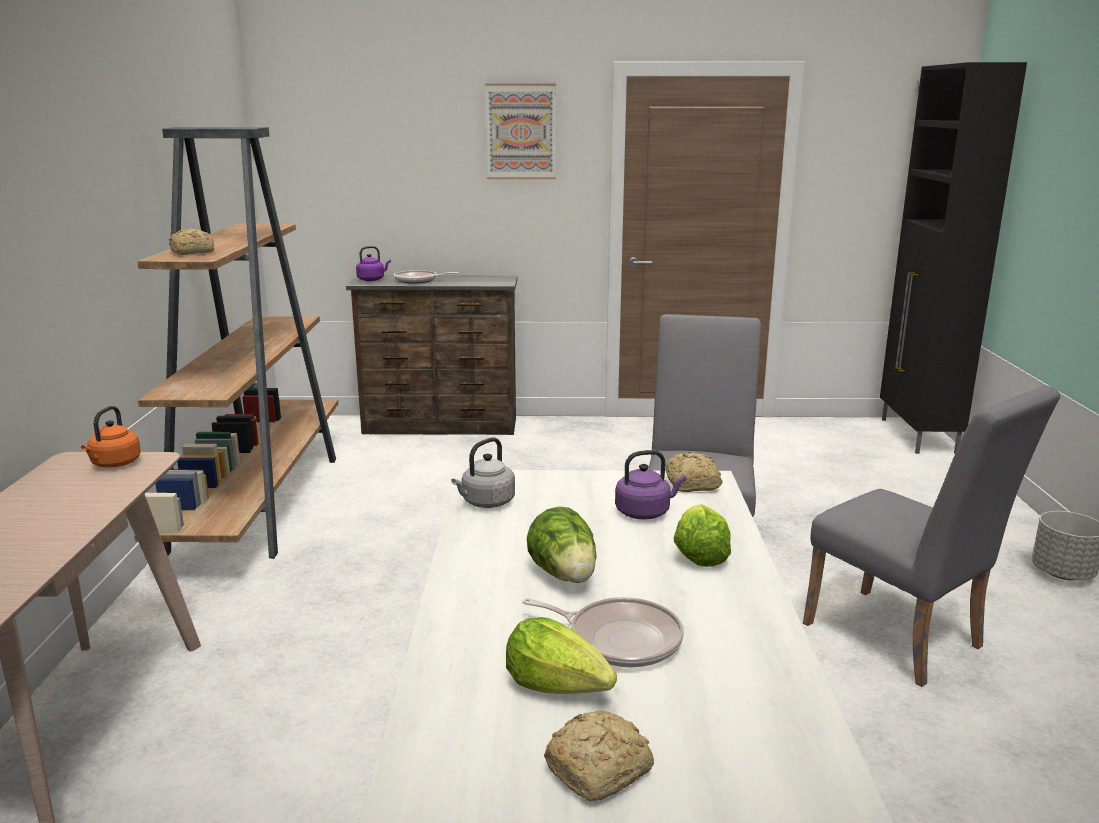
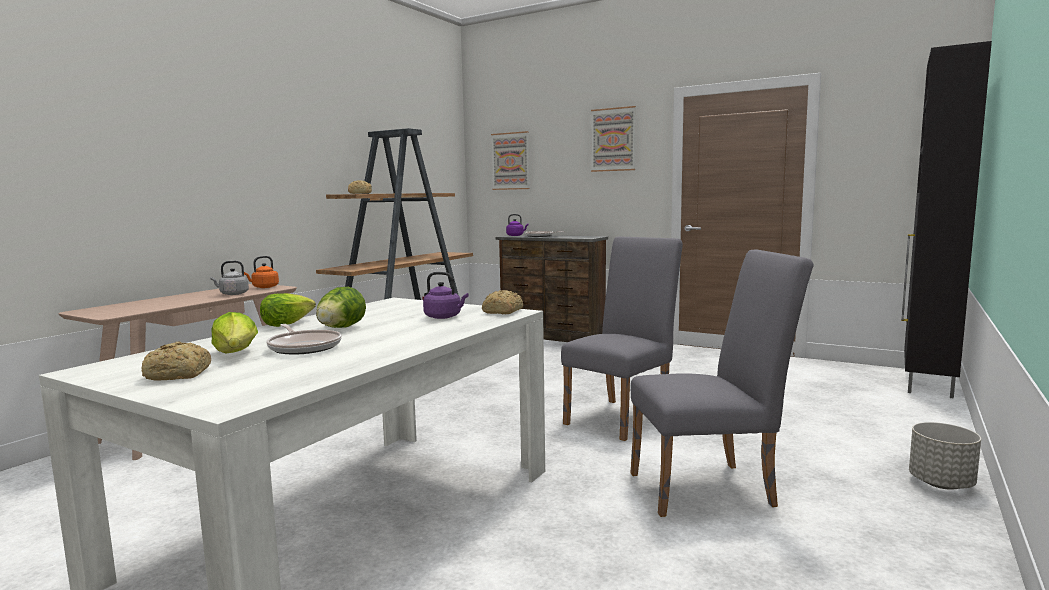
camera: 30 degrees right, 10 degrees down
grey kettle [451,437,515,508] -> grey kettle moved to [210,261,249,295]
lettuce [674,504,731,567] -> lettuce moved to [260,293,316,327]
grey chair [803,386,1060,687] -> grey chair turned 90 degrees counterclockwise [631,250,814,517]
none -> picture [491,131,530,190]

